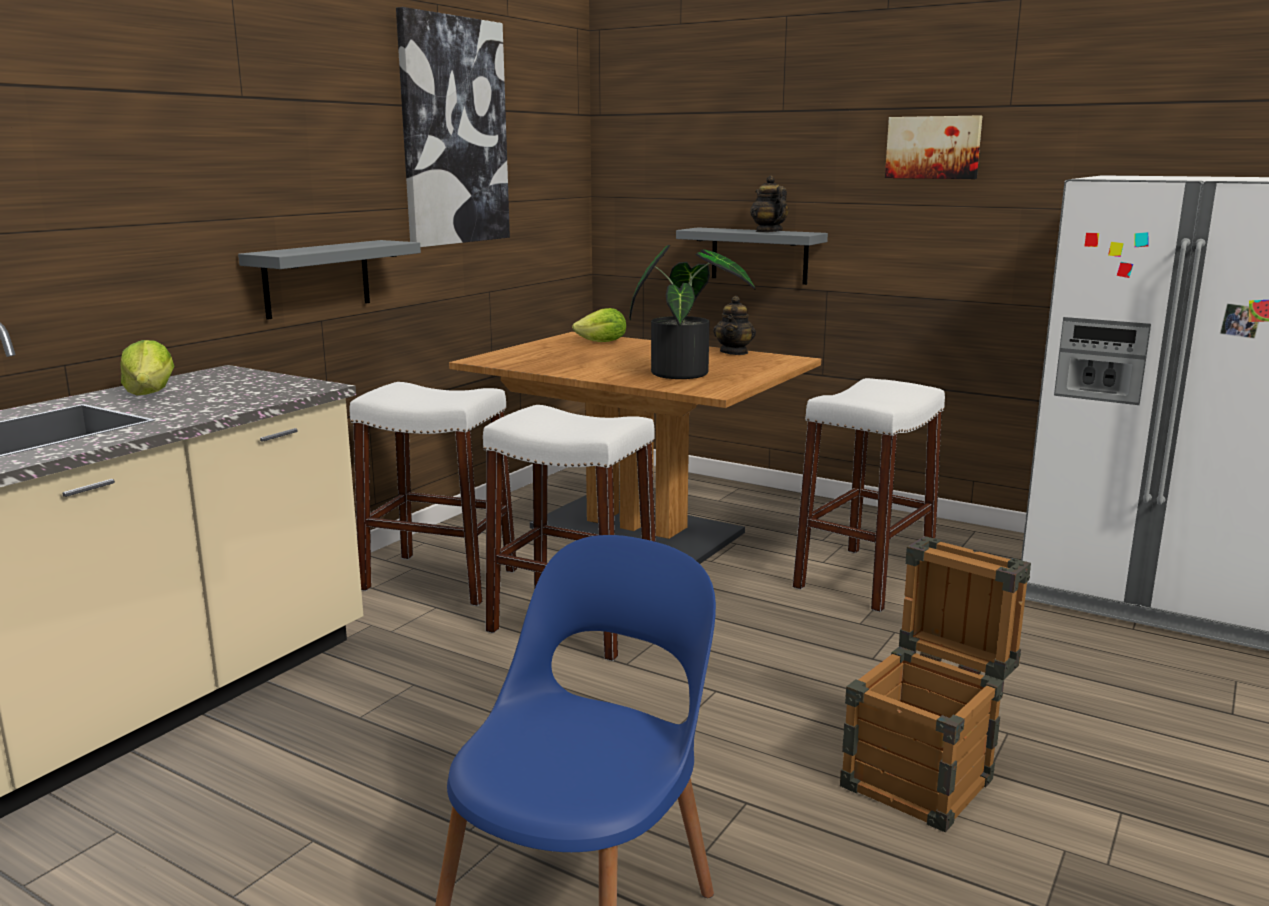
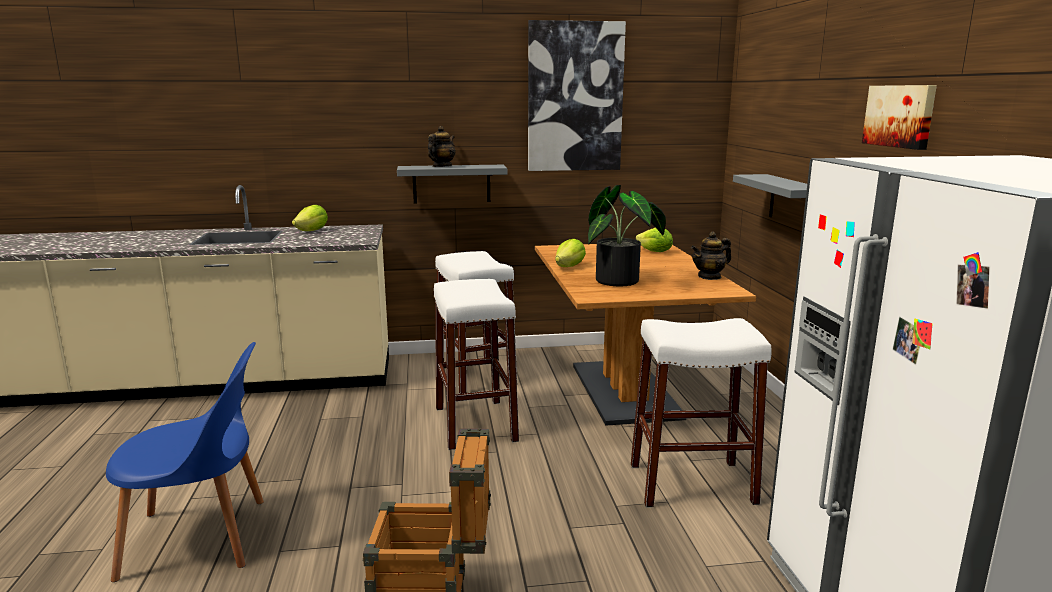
camera: 50 degrees right, 0 degrees up
teapot [750,176,789,232] -> teapot moved to [428,126,456,167]
none -> lettuce [555,239,586,267]

